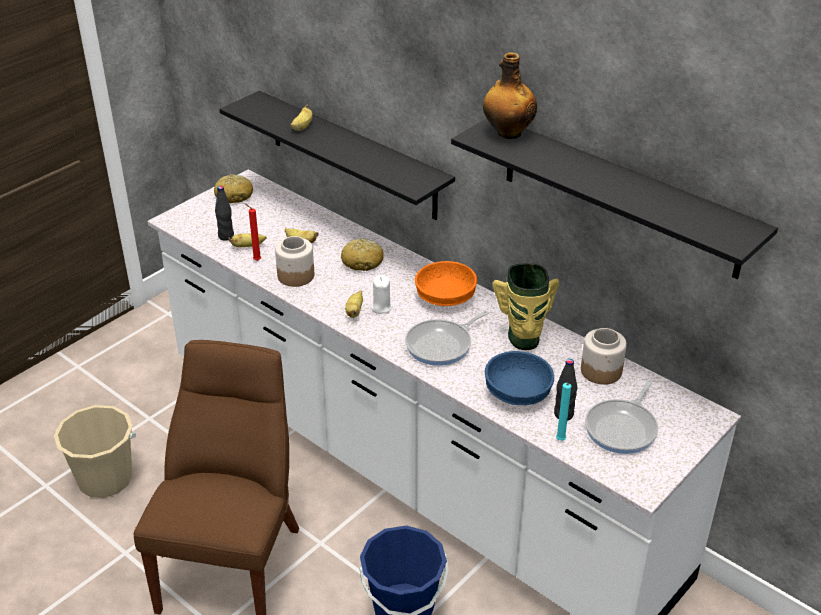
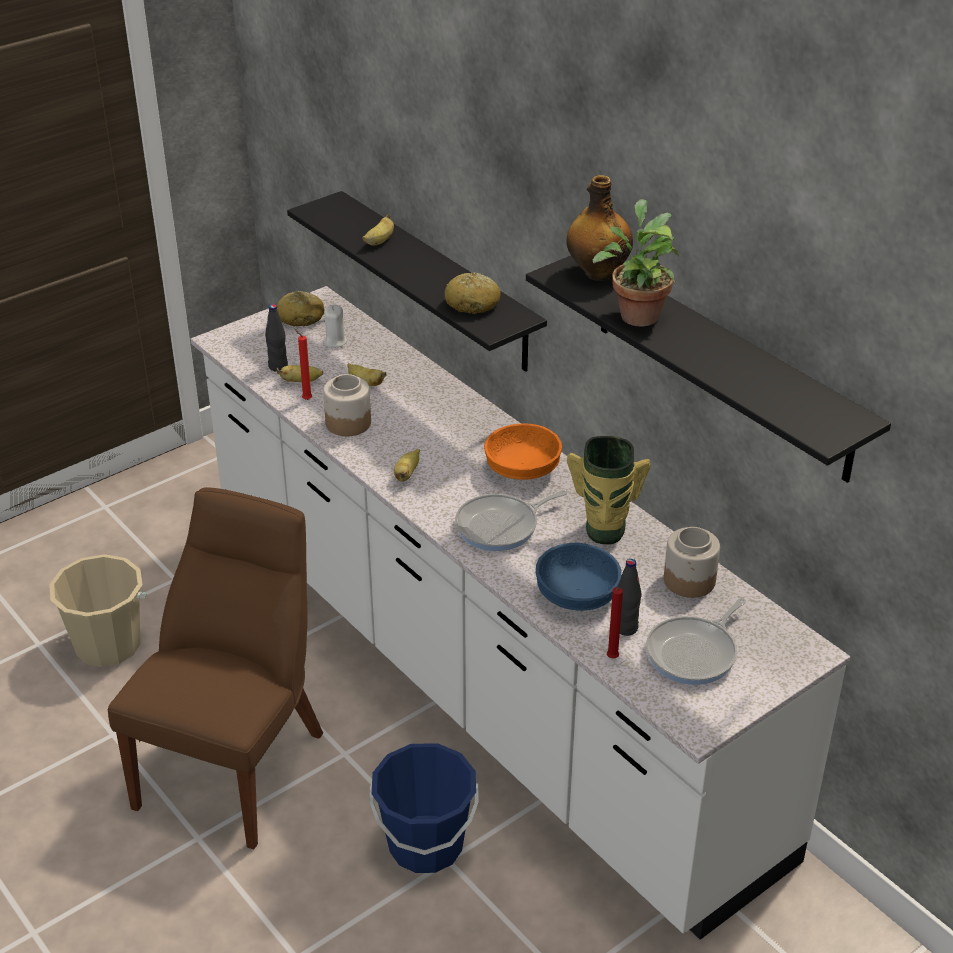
camera: 10 degrees right, 0 degrees up
bread [341,239,384,271] -> bread moved to [444,272,501,314]
white candle [371,275,392,314] -> white candle moved to [323,305,347,348]
turquoise candle [556,383,571,440] -> red candle [607,587,623,658]
none -> potted plant [593,199,679,327]

